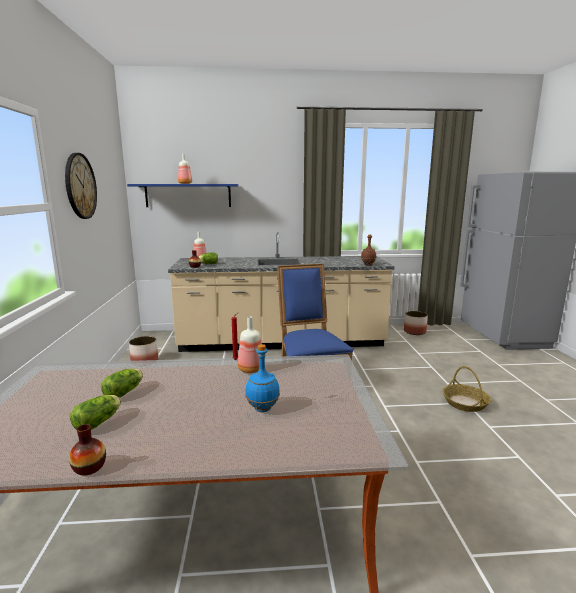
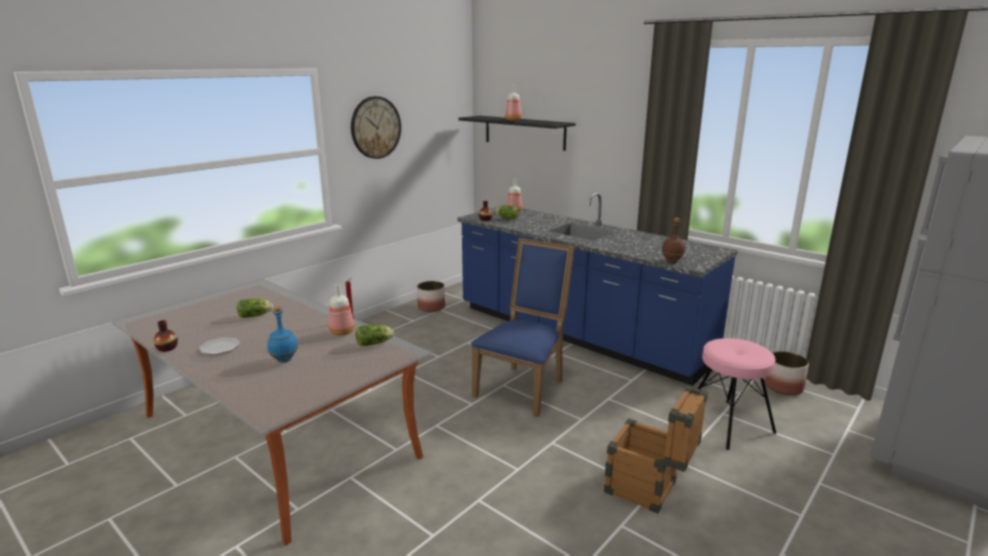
camera: 45 degrees right, 5 degrees up
lettuce [70,395,121,430] -> lettuce moved to [356,325,394,346]
blue shelf [127,184,239,207] -> black shelf [458,116,575,151]
beige counter [168,232,395,352] -> blue counter [458,192,738,386]
basket [443,366,491,412] -> crate [604,386,708,513]
none -> plate [199,337,240,355]
none -> pink stool [698,338,776,450]

